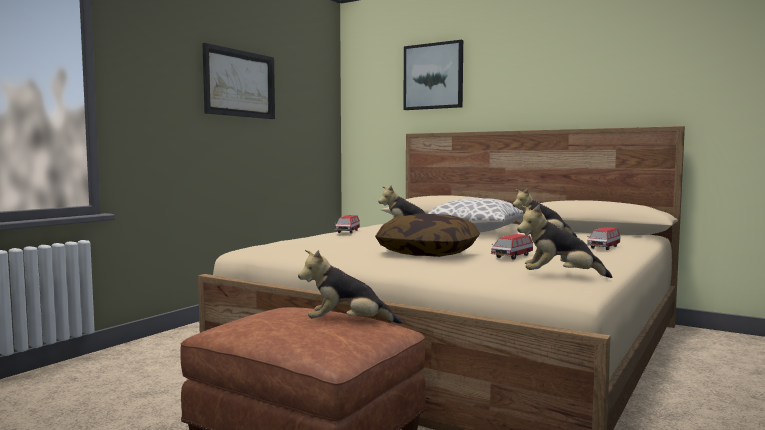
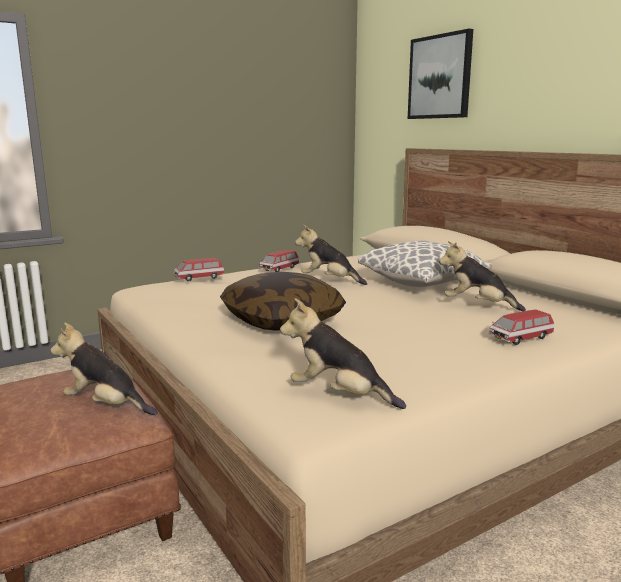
camera: 25 degrees right, 10 degrees up
picture [202,43,275,119] -> none
toy car [491,234,533,260] -> toy car moved to [173,258,224,281]

